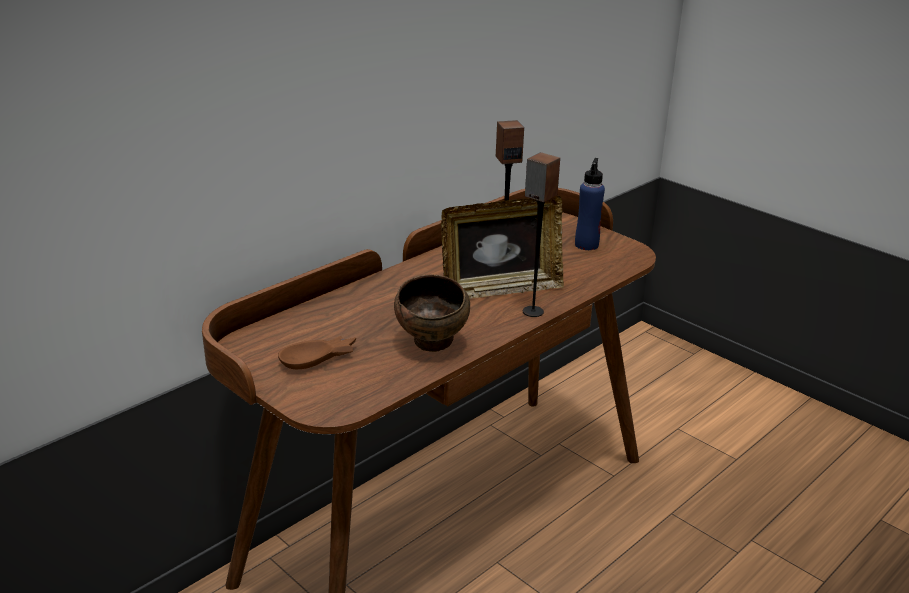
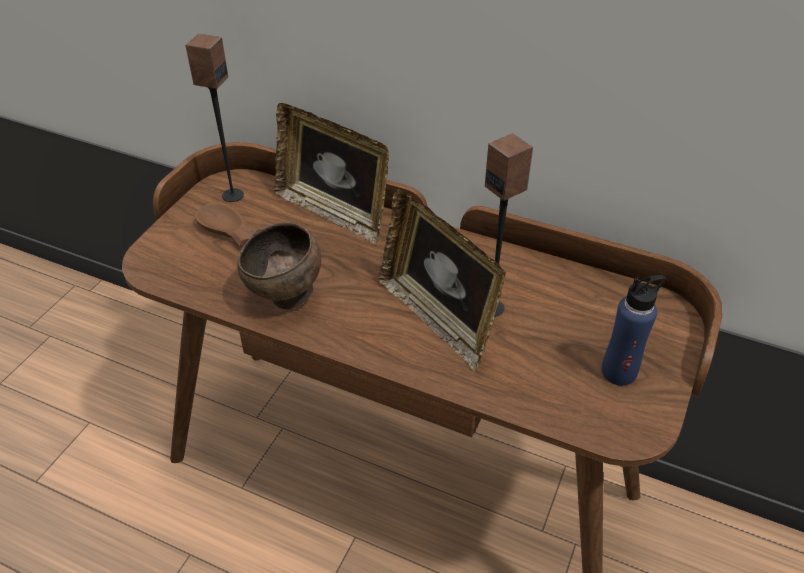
camera: 70 degrees right, 15 degrees up
speaker [523,152,560,317] -> speaker moved to [185,34,244,202]
none -> picture frame [274,103,389,245]

